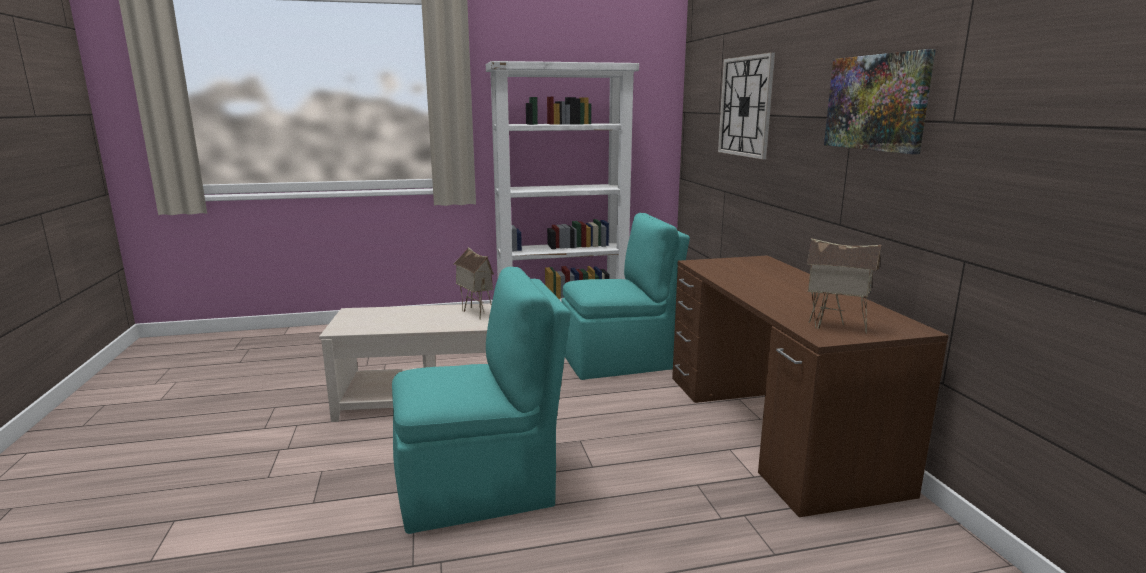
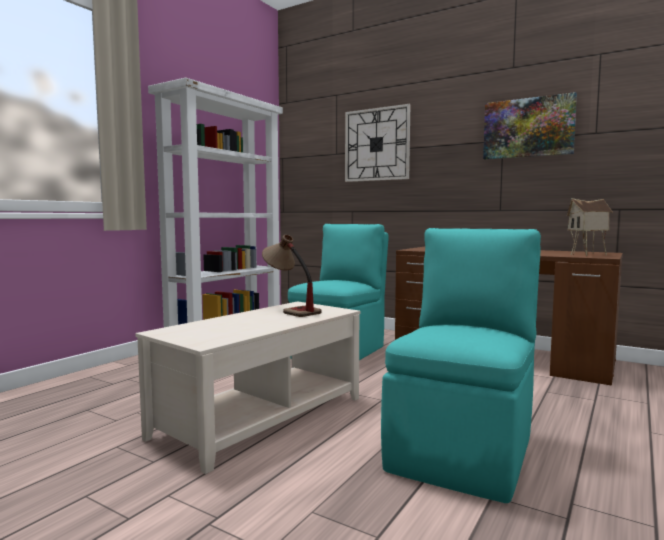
camera: 45 degrees left, 10 degrees down
toy house [454,247,494,320] -> table lamp [262,235,322,317]

